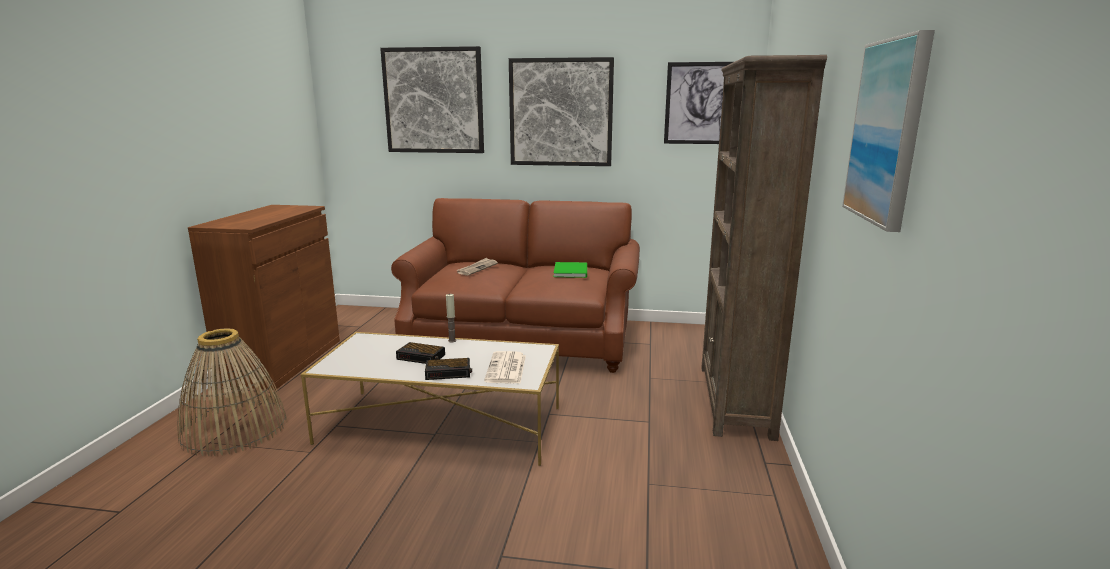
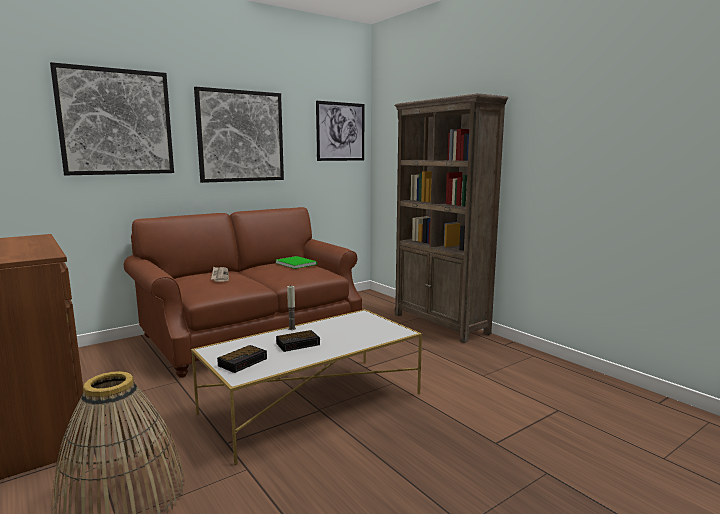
camera: 45 degrees left, 5 degrees down
alarm clock [425,358,472,380] -> alarm clock moved to [217,345,267,373]
newspaper [484,351,526,384] -> none
picture [842,30,935,232] -> none

